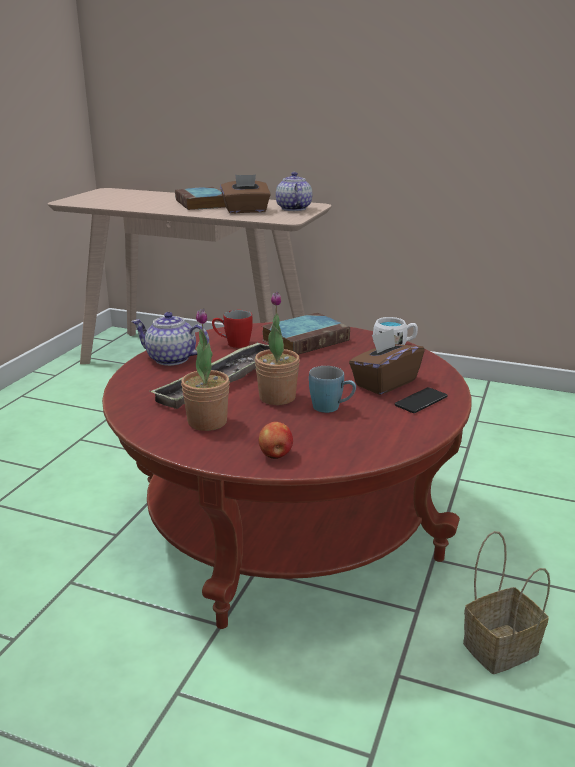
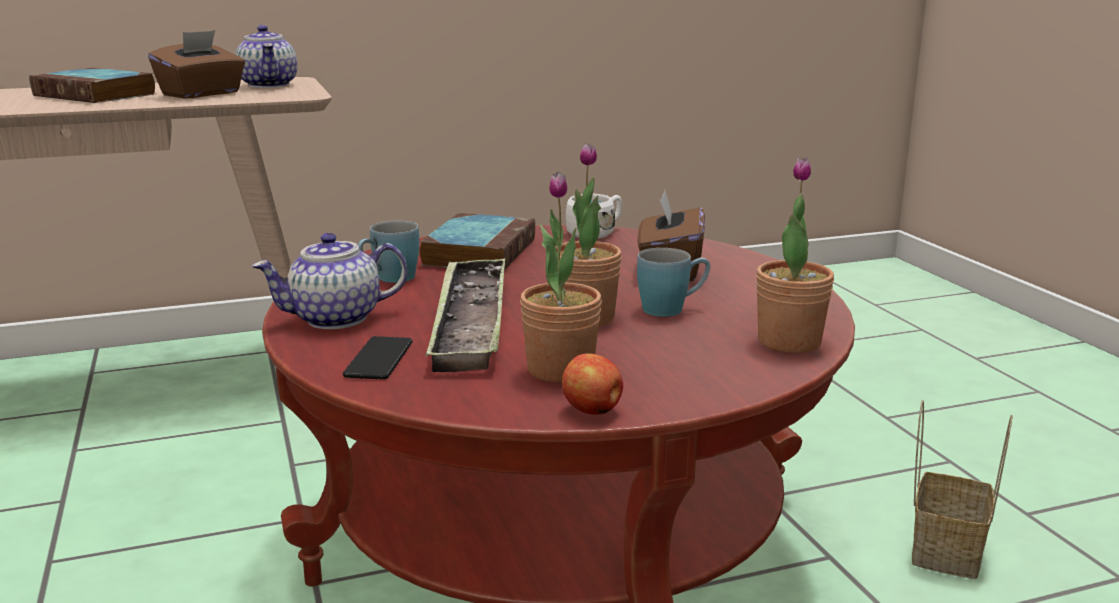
camera: 40 degrees left, 5 degrees down
red mug [212,310,252,348] -> blue mug [358,220,419,283]
apple [259,422,293,459] -> apple moved to [562,353,623,415]
teapot [276,172,312,211] -> teapot turned 150 degrees counterclockwise [235,25,297,88]
phone [395,387,448,413] -> phone moved to [343,336,413,380]
none -> potted plant [756,157,834,353]

